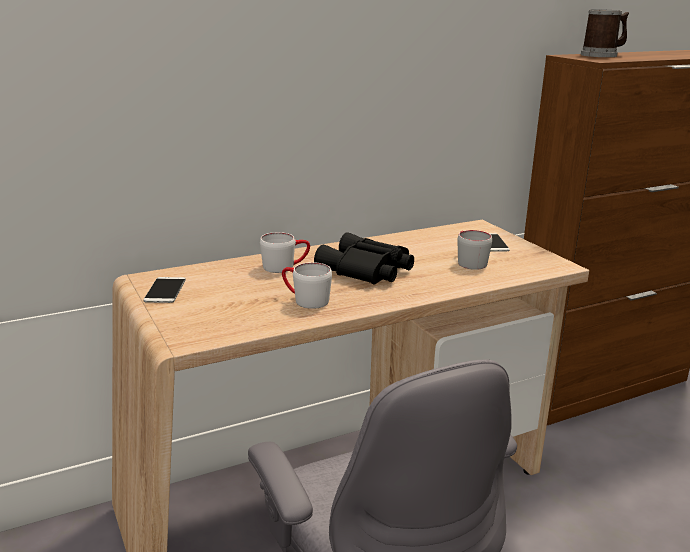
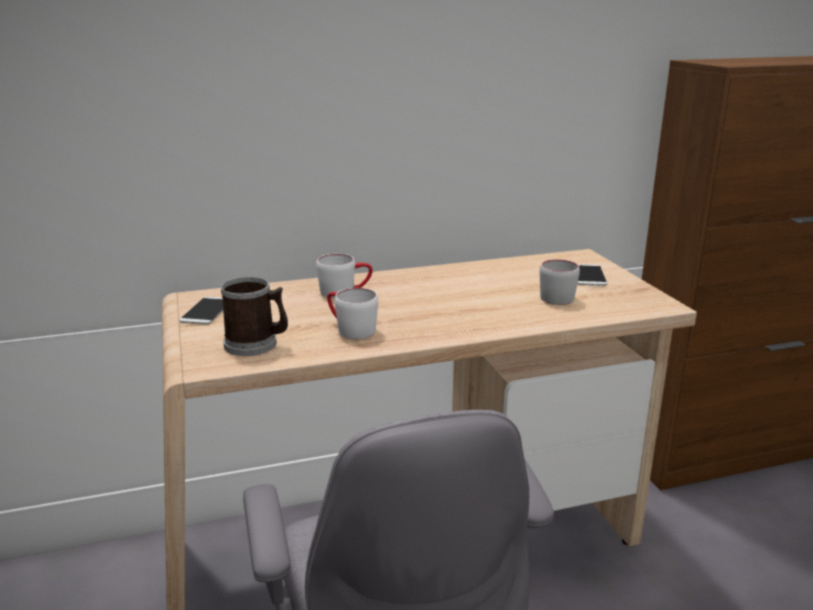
camera: 10 degrees right, 0 degrees up
black binoculars [314,232,414,284] -> none
mug [581,9,629,57] -> mug moved to [221,277,288,356]

